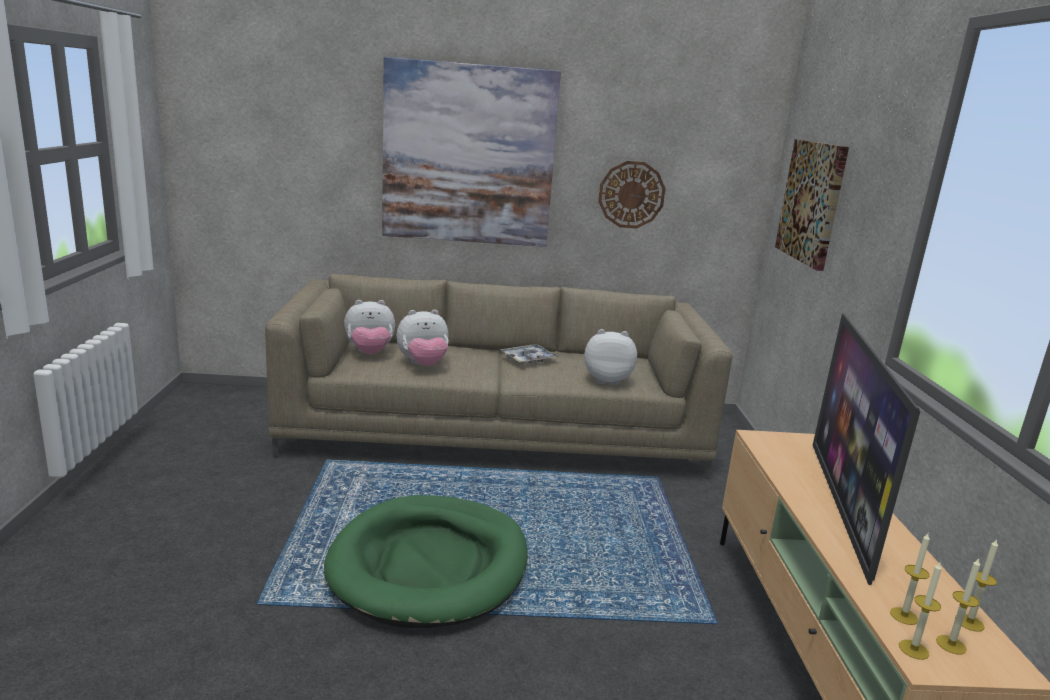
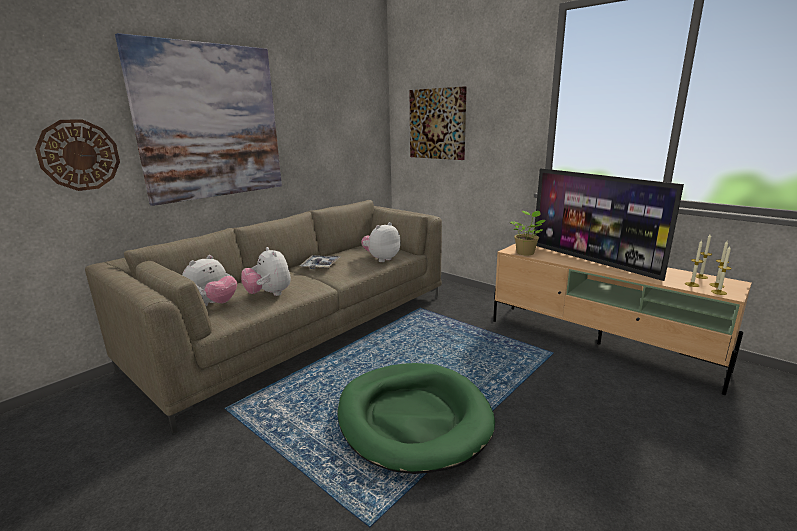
camera: 45 degrees left, 0 degrees up
plush toy [397,309,449,366] -> plush toy turned 120 degrees clockwise [241,247,291,296]
wall clock [598,161,666,229] -> wall clock moved to [35,119,120,191]
none -> potted plant [511,211,545,255]

